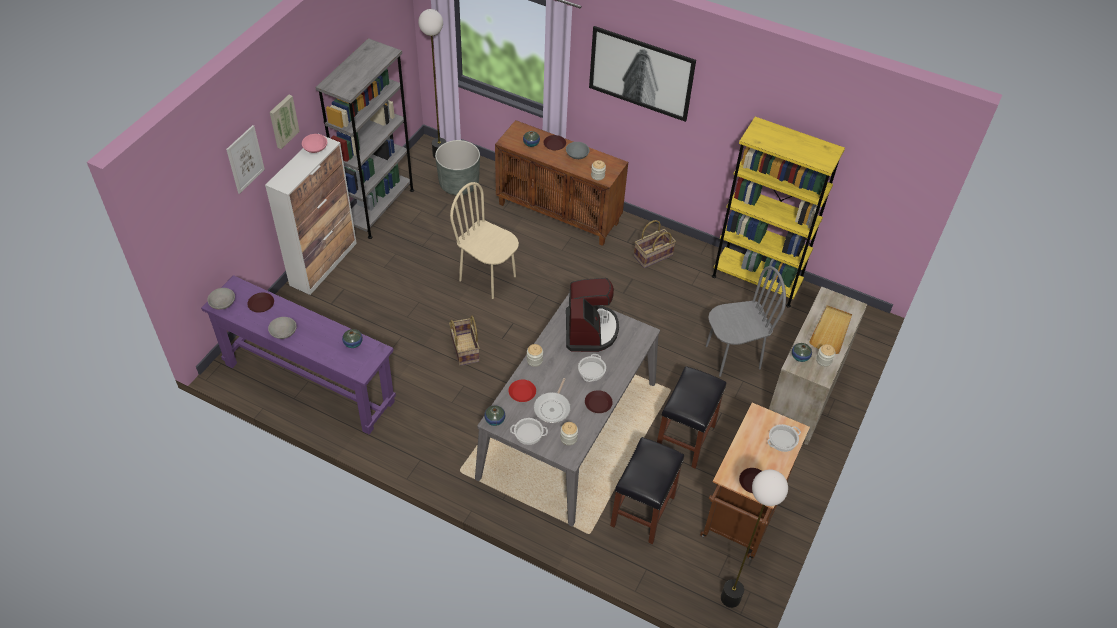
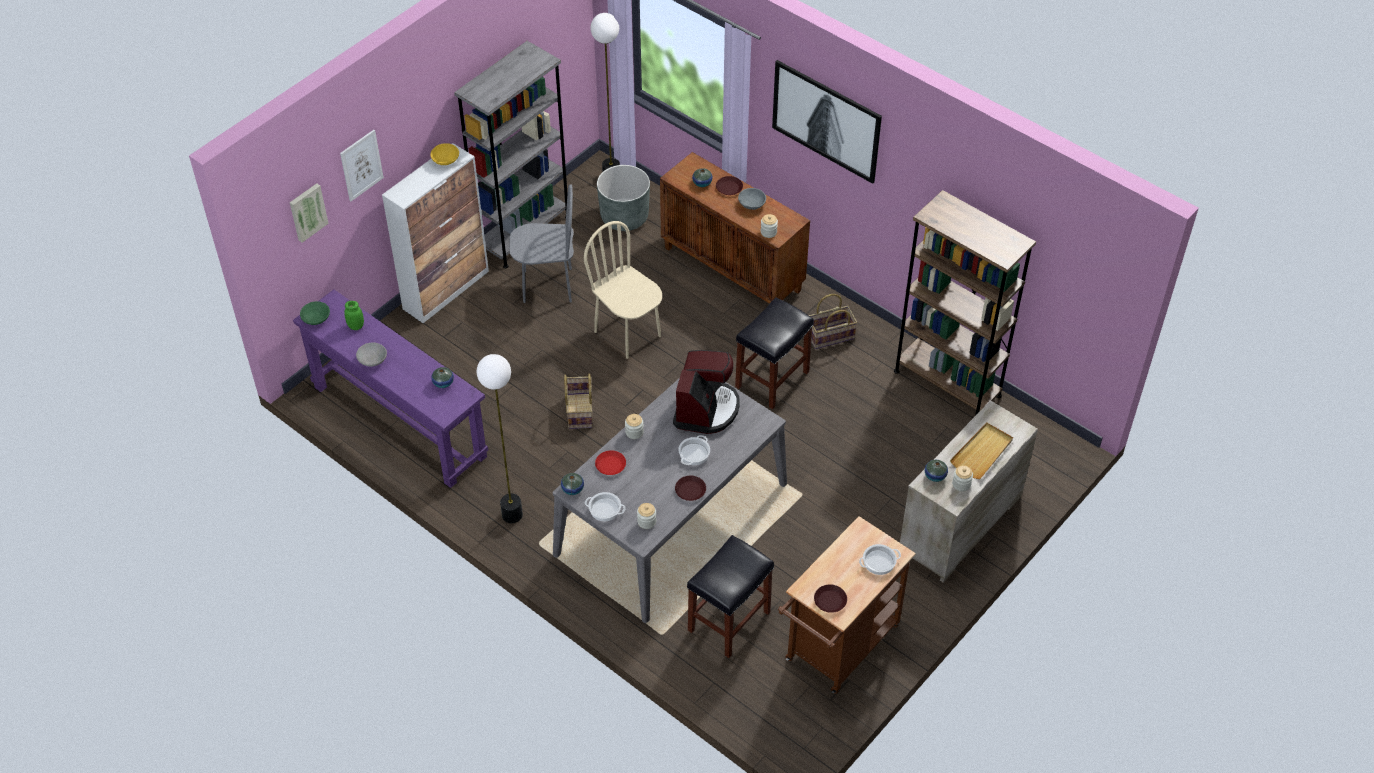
camera: 15 degrees right, 0 degrees up
grey bowl [207,288,235,310] -> green bowl [300,301,330,325]
brown plate [247,293,274,313] -> green jar [344,301,364,330]
picture [270,95,300,149] -> picture moved to [290,183,329,243]
pink bowl [302,134,327,153] -> yellow bowl [430,143,459,165]
frying pan [534,378,571,423] -> none
black stool [657,366,726,469] -> black stool moved to [735,297,814,409]
grey chair [705,266,786,377] -> grey chair moved to [509,184,574,303]
yellow bookcase [712,117,845,308] -> brown bookcase [894,190,1036,416]
floor lamp [721,469,788,608] -> floor lamp moved to [477,354,523,523]

